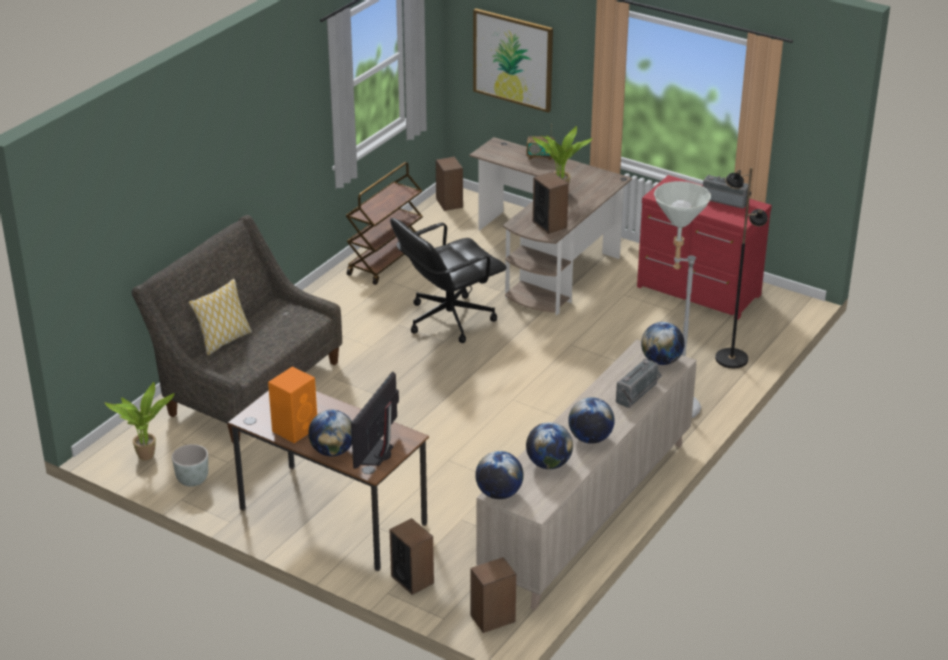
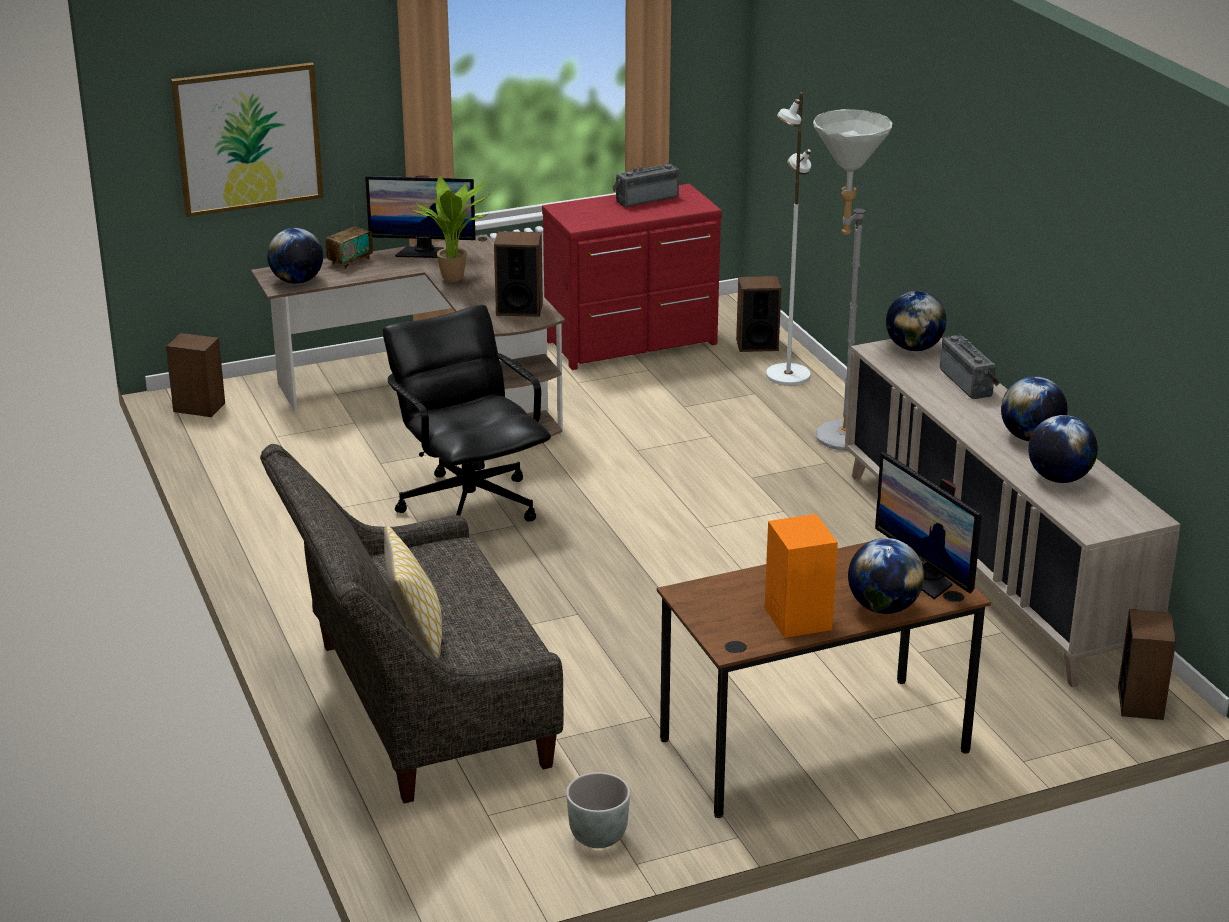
camera: 55 degrees left, 5 degrees down
potted plant [104,382,175,461] -> none
brown cart [346,162,423,285] -> none
speaker [389,518,434,595] -> speaker moved to [736,276,781,352]
black office chair [390,218,507,343] -> black office chair turned 150 degrees clockwise [383,305,551,522]
globe [475,451,524,499] -> globe moved to [267,228,323,284]
black floor lamp [715,167,768,368] -> white floor lamp [766,92,811,386]
none -> monitor [365,175,476,258]

